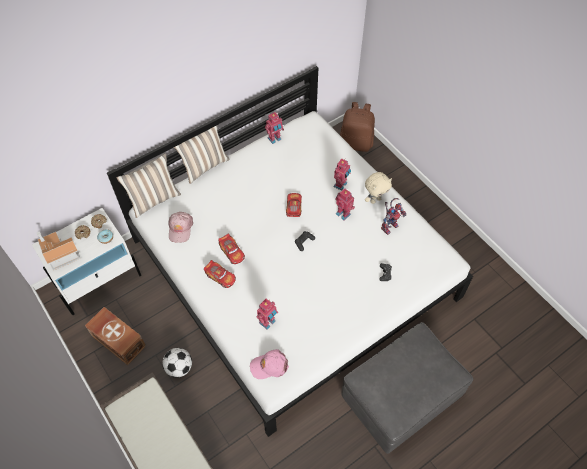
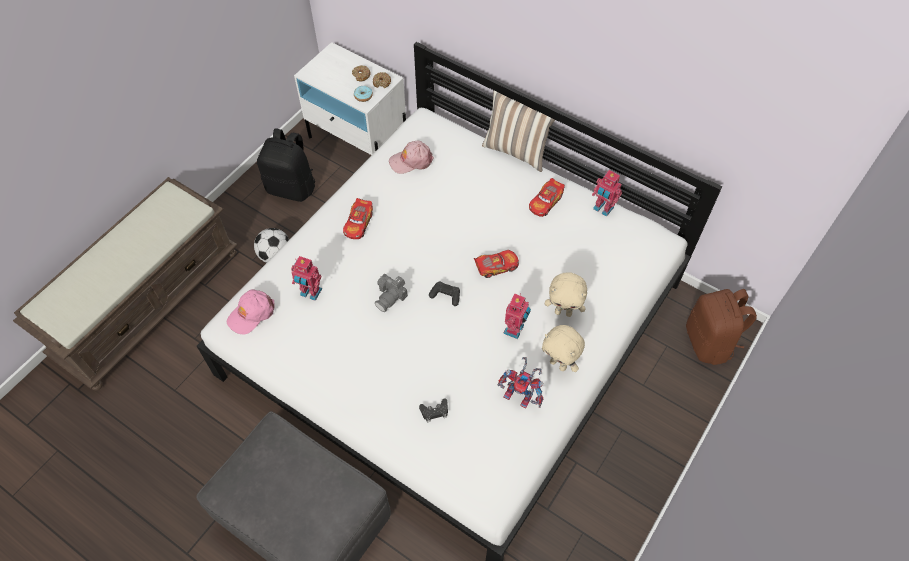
camera: 70 degrees right, 0 degrees up
toy house [37,231,80,270] -> none
brown storage box [85,307,146,365] -> black backpack [257,128,315,202]
pillow [117,153,181,218] -> none
toy car [218,234,245,264] -> toy car moved to [529,178,565,217]
pink cap [250,349,289,379] -> pink cap turned 105 degrees counterclockwise [227,289,275,334]
toy robot [333,158,351,191] -> beige plush toy [545,272,587,317]
none -> camera [375,274,408,312]

